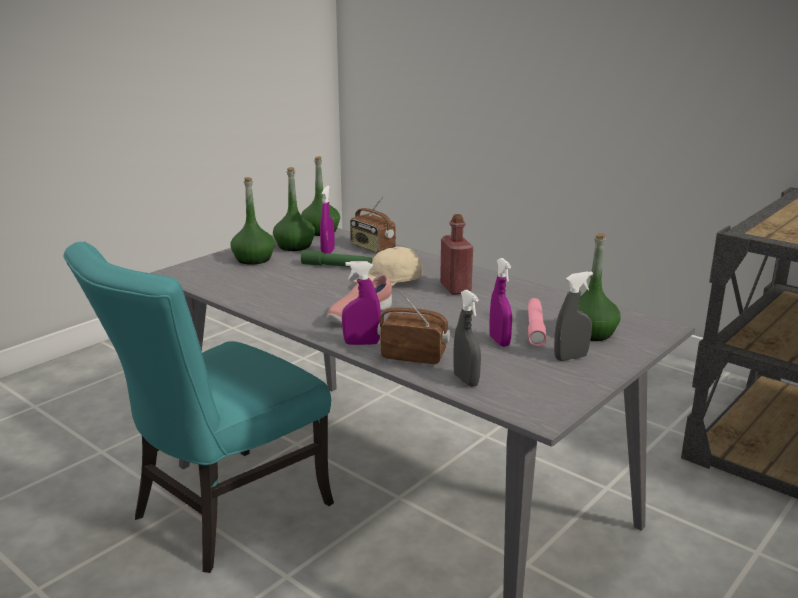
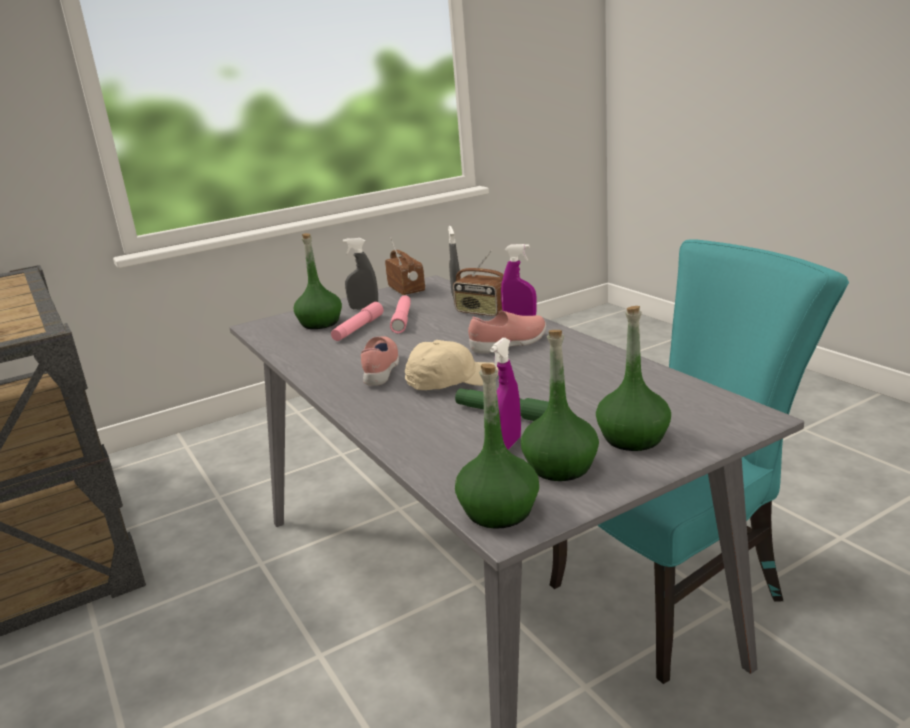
camera: 160 degrees left, 0 degrees up
radio [350,196,396,253] -> radio moved to [385,236,425,295]
red bottle [440,214,473,295] -> pink shoe [361,336,399,386]
purple spray bottle [489,258,512,347] -> pink flashlight [390,295,411,333]

